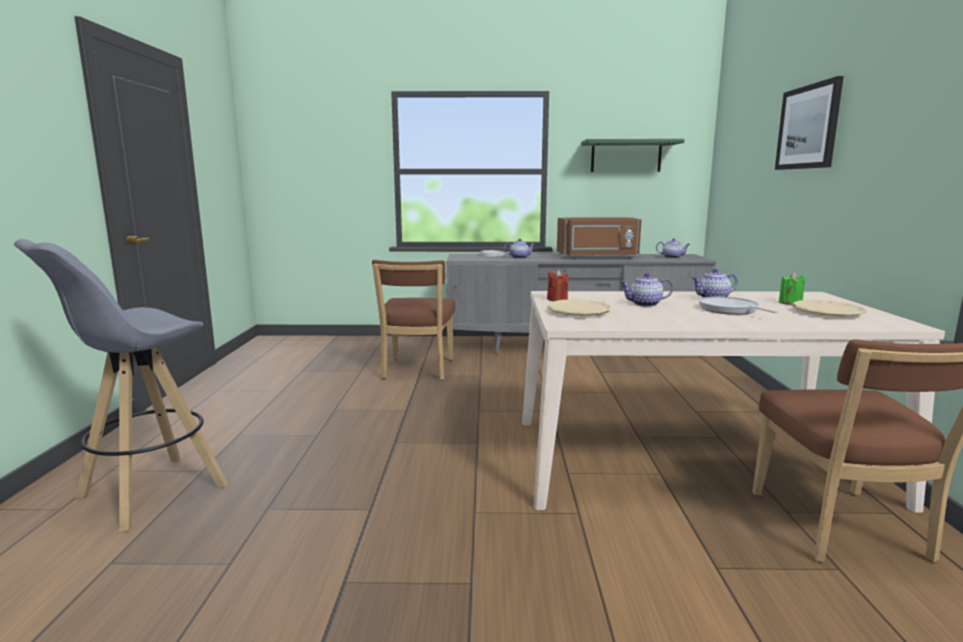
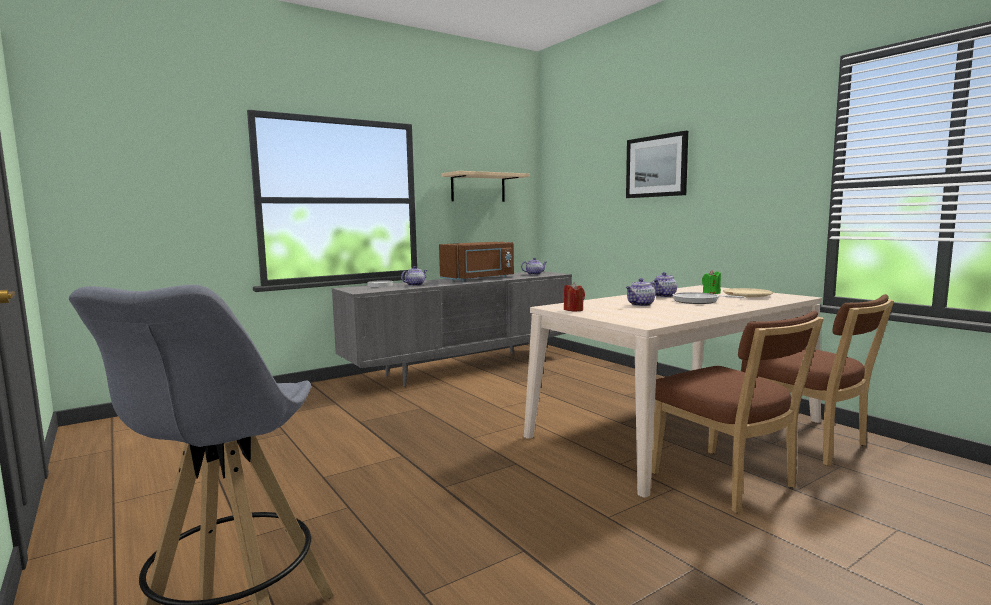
camera: 35 degrees left, 5 degrees down
brown chair [372,260,455,380] -> brown chair moved to [651,311,824,513]
beige plate [547,299,611,316] -> none
green shelf [581,139,685,172] -> beige shelf [442,171,530,202]

